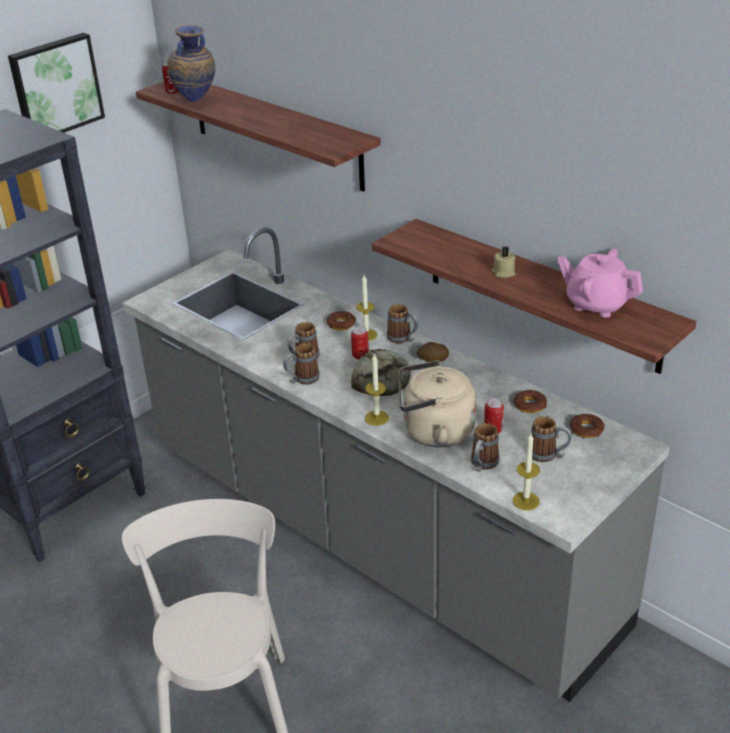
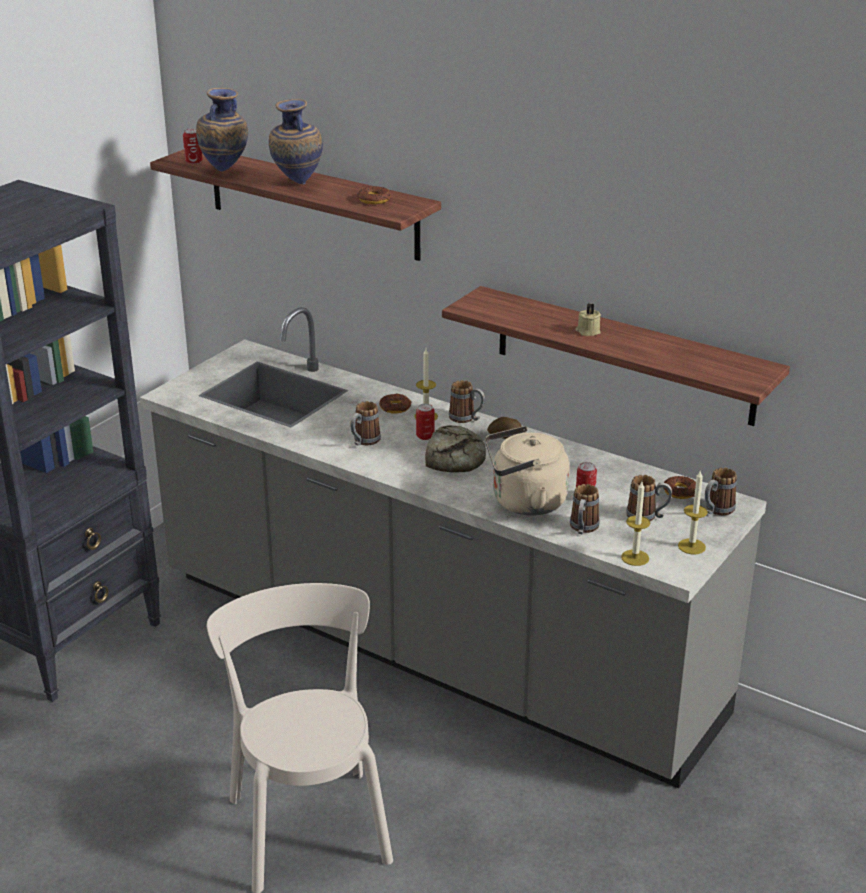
camera: 10 degrees left, 5 degrees down
picture [8,33,105,133] -> none
mug [283,343,320,385] -> mug moved to [705,468,737,515]
candle [365,353,389,426] -> candle moved to [678,471,708,554]
donut [514,390,547,413] -> donut moved to [357,186,391,204]
pink teapot [557,249,643,318] -> none
none -> vase [269,99,323,184]

